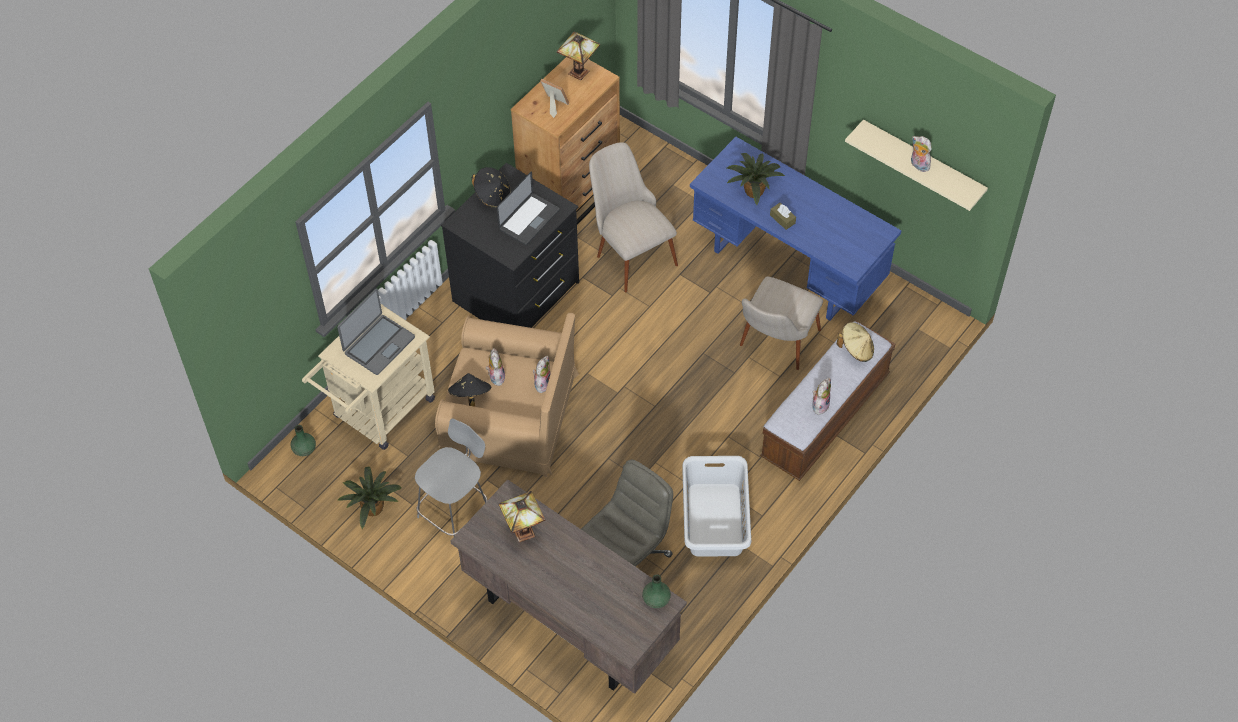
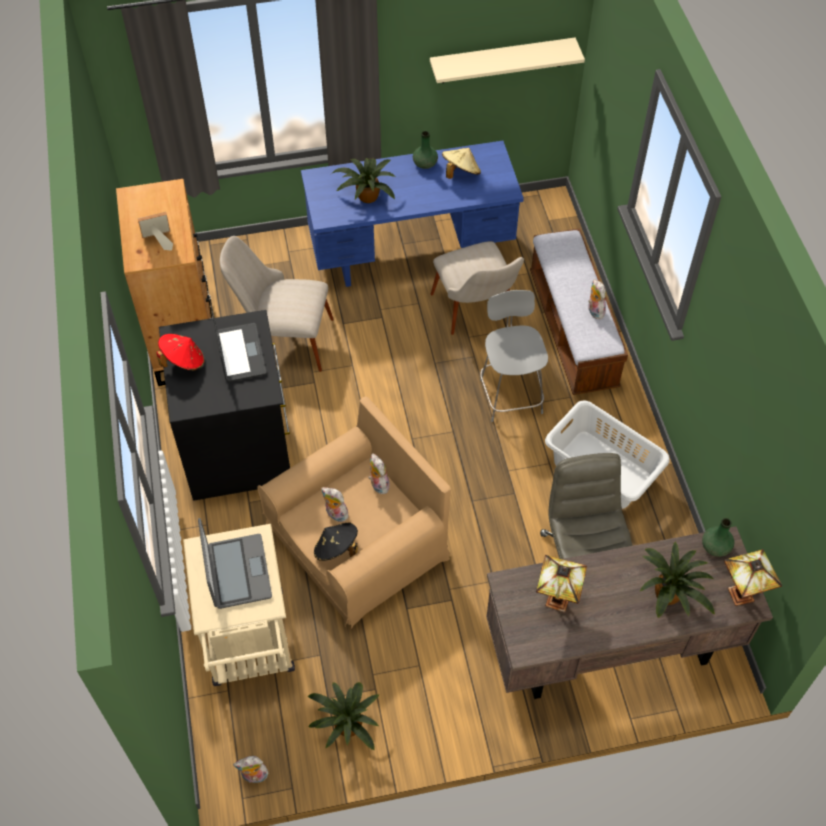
camera: 50 degrees left, 0 degrees up
green vase [291,425,316,456] -> green vase moved to [413,131,438,169]
grey chair [415,418,488,536] -> grey chair moved to [480,290,548,422]
black hat [472,167,511,208] -> red hat [156,334,205,371]
table lamp [557,31,600,80] -> table lamp moved to [724,549,782,606]
brown tissue box [770,203,796,230] -> none
beige hat [837,322,874,362] -> beige hat moved to [442,148,481,179]
plush toy [911,136,932,172] -> plush toy moved to [233,756,270,783]
none -> potted plant [639,541,715,618]

